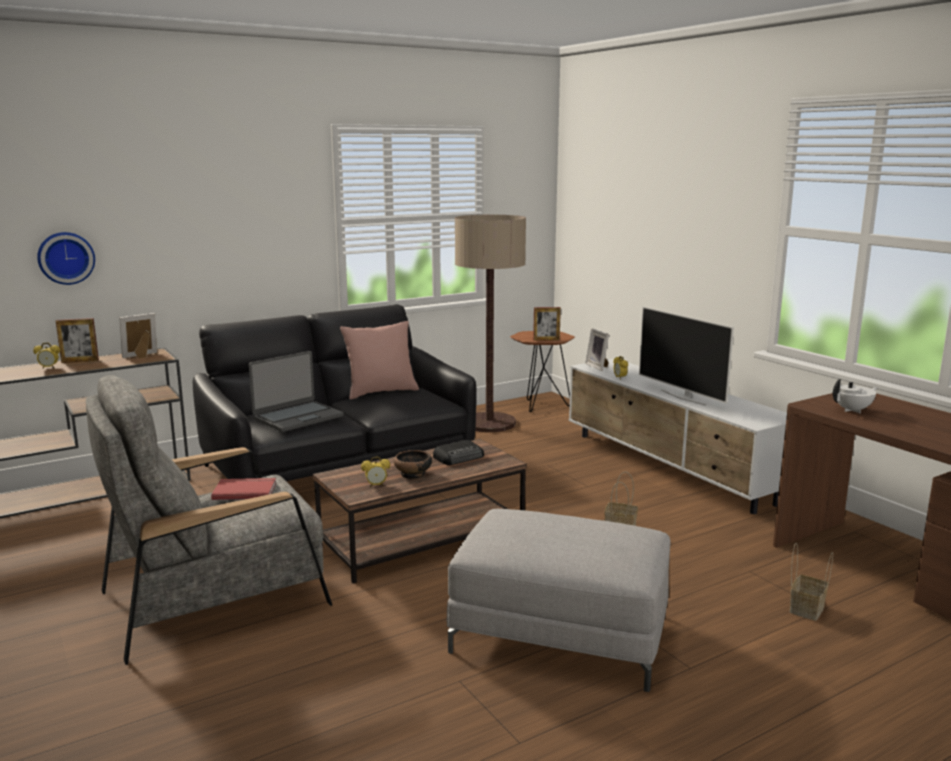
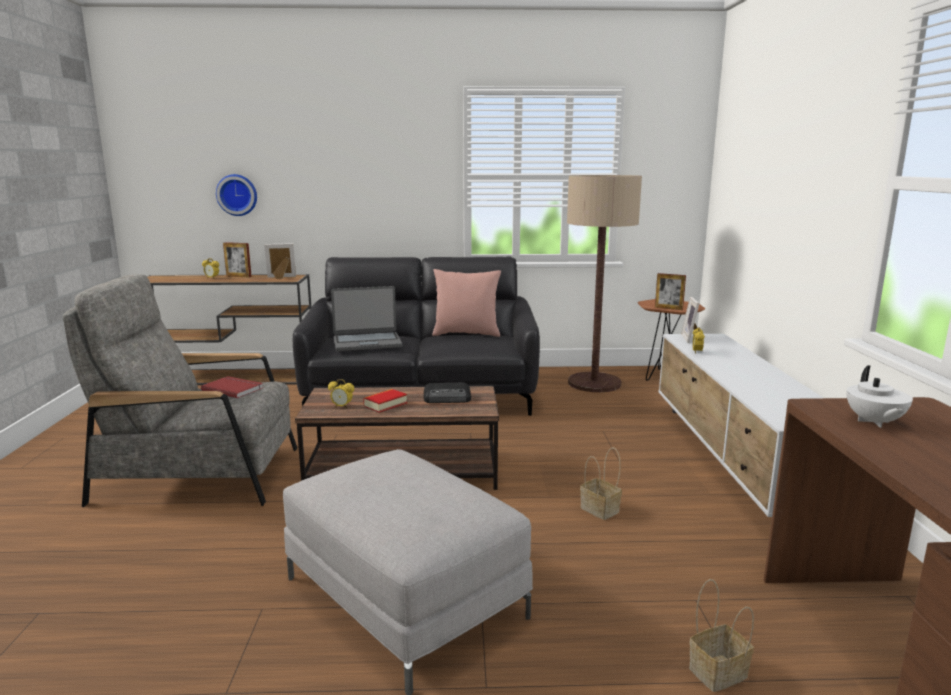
camera: 30 degrees right, 0 degrees up
bowl [394,450,432,479] -> book [363,389,407,413]
television [639,306,734,406] -> none
white teapot [833,379,878,413] -> white teapot turned 90 degrees clockwise [846,365,913,428]

